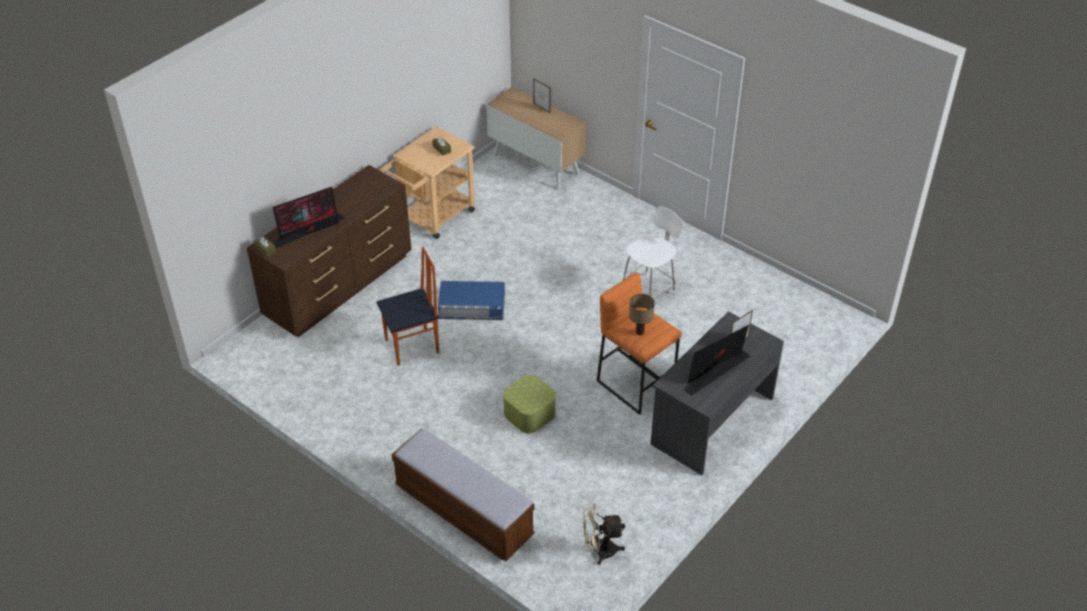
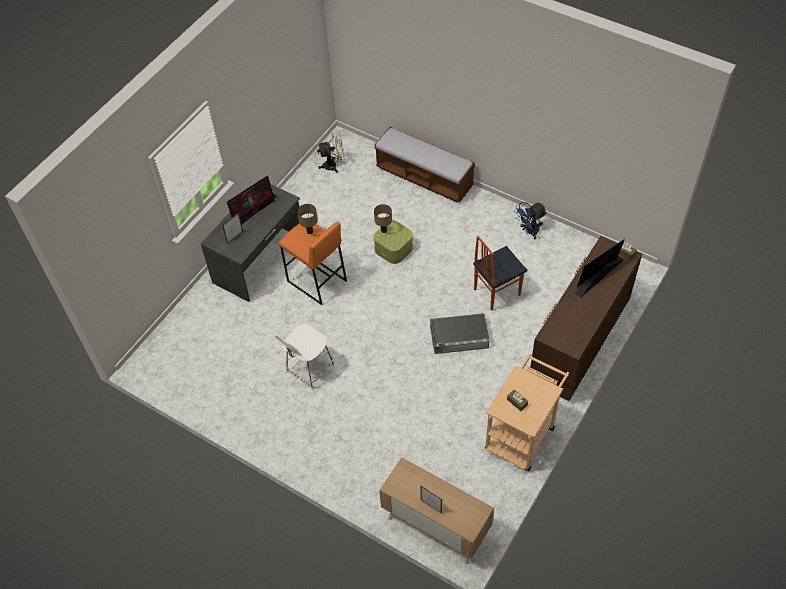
camera: 175 degrees right, 10 degrees up
blue storage box [438,281,505,320] -> grey storage box [430,313,489,354]
none -> table lamp [374,204,392,233]
none -> blue fan [515,202,547,239]

